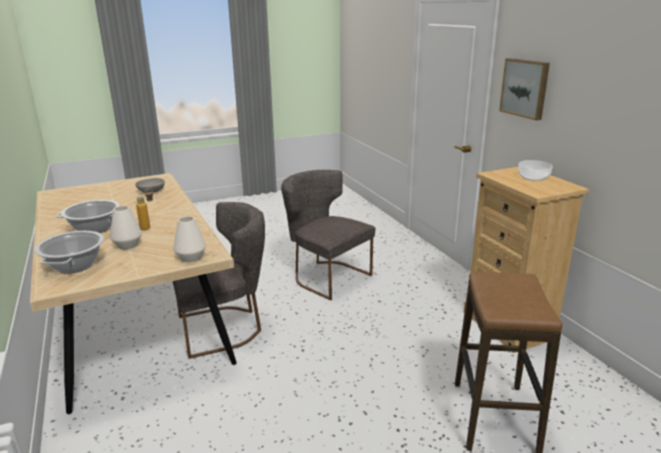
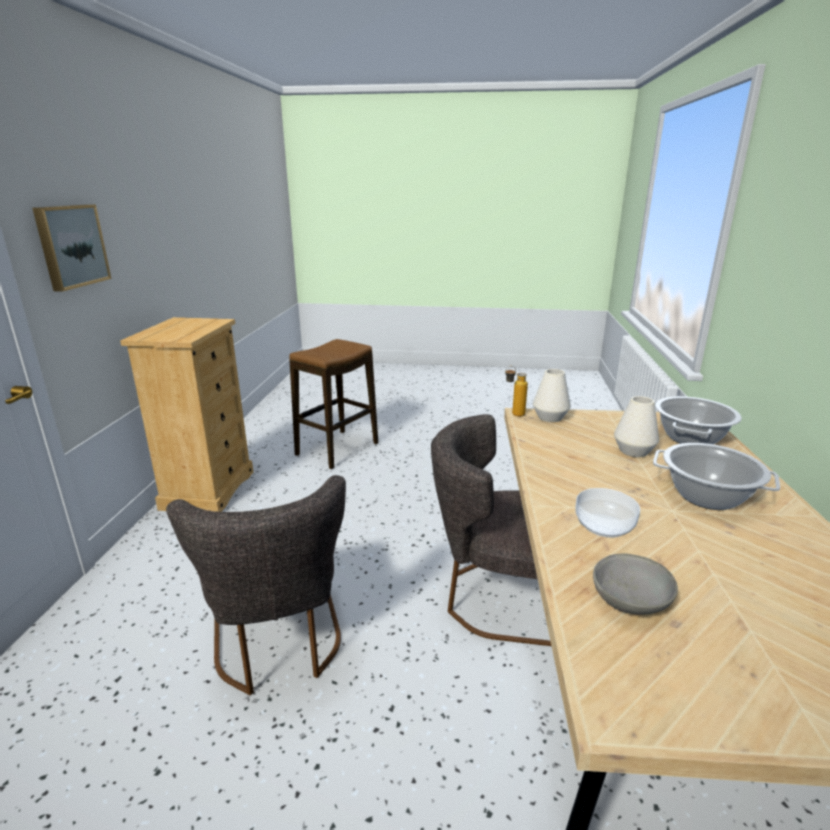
camera: 150 degrees left, 0 degrees up
bottle [136,189,153,230] -> bottle moved to [505,366,528,416]
bowl [518,160,553,181] -> bowl moved to [575,488,640,538]

